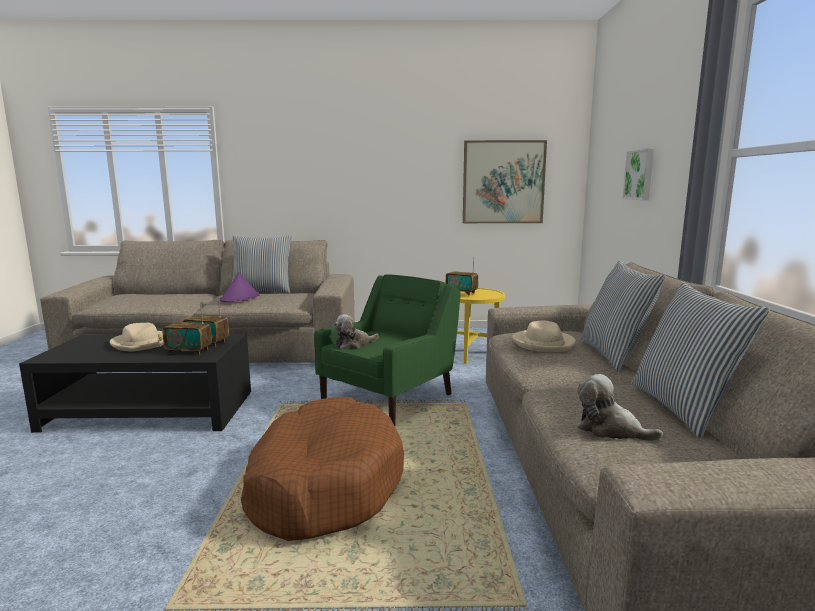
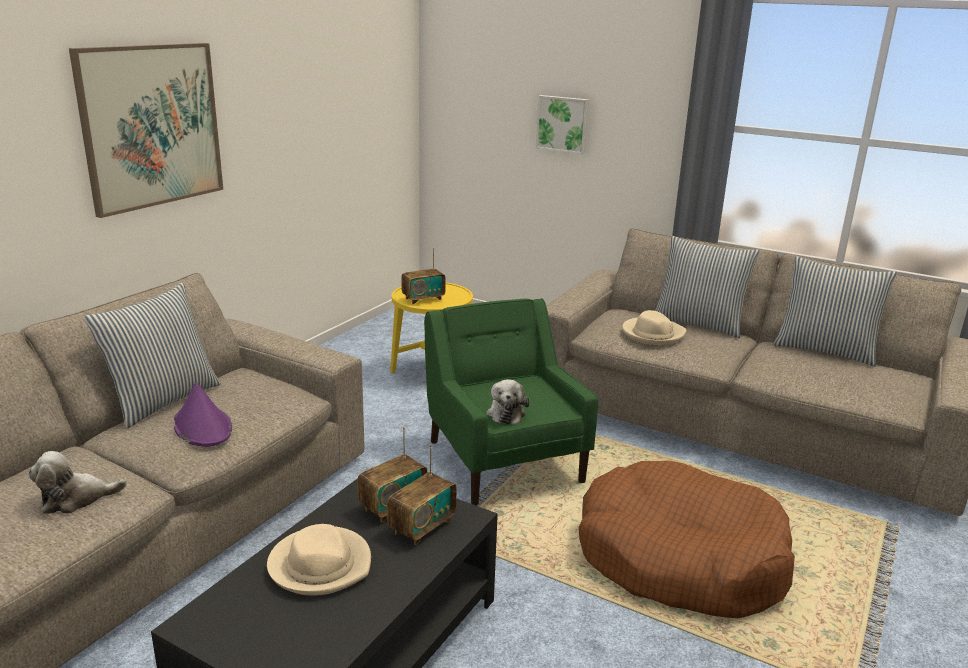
camera: 60 degrees left, 10 degrees up
picture [463,140,547,223] -> picture moved to [69,43,223,218]
plush toy [577,374,663,441] -> plush toy moved to [29,451,127,514]

